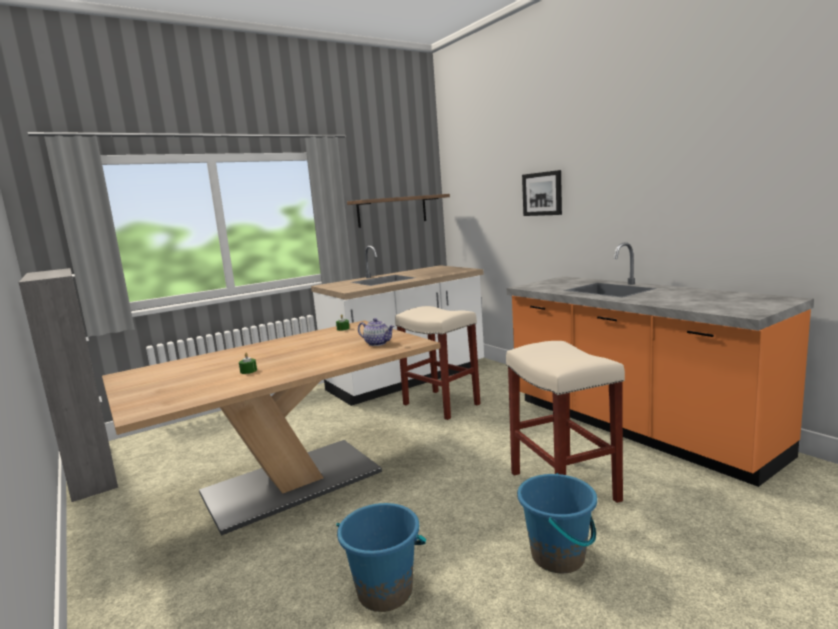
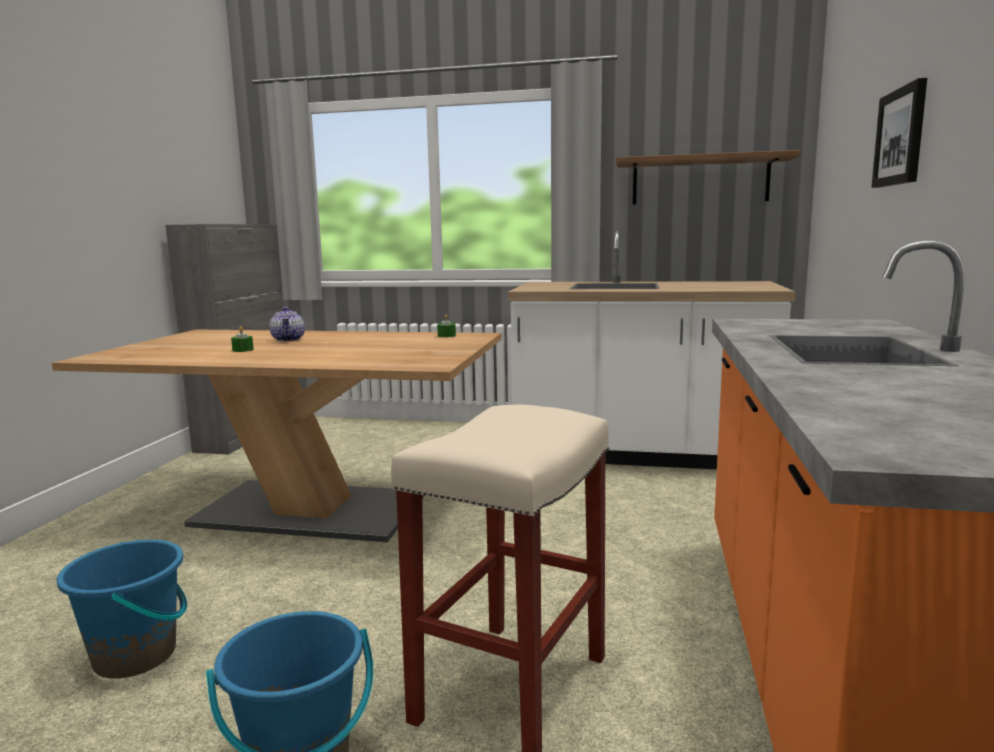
camera: 45 degrees right, 0 degrees up
teapot [358,318,395,346] -> teapot moved to [269,307,305,342]
beige stool [395,306,481,420] -> none

